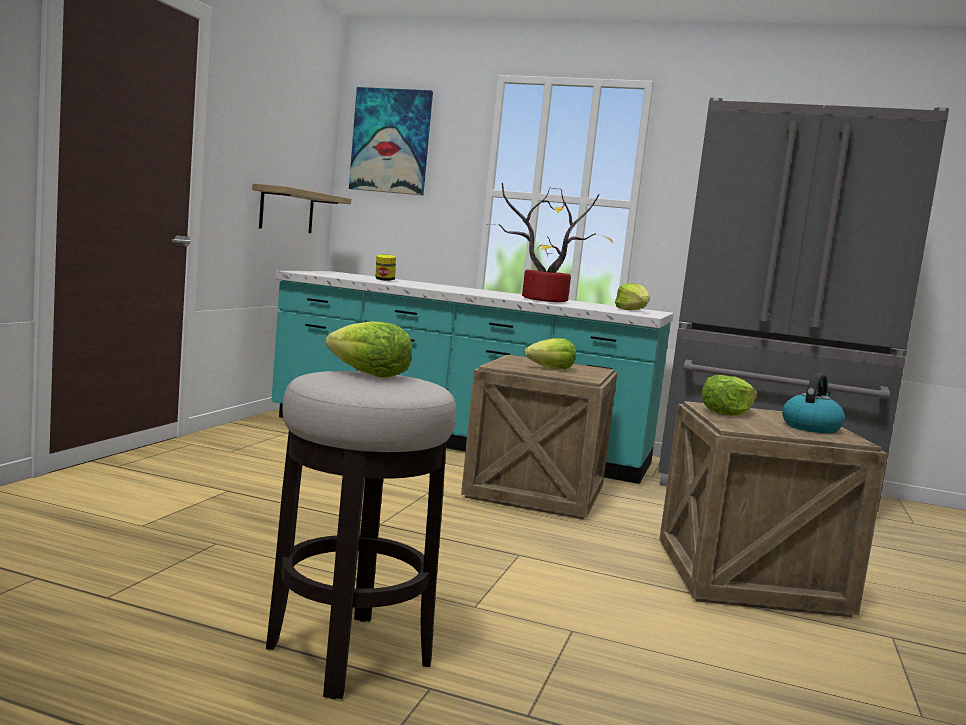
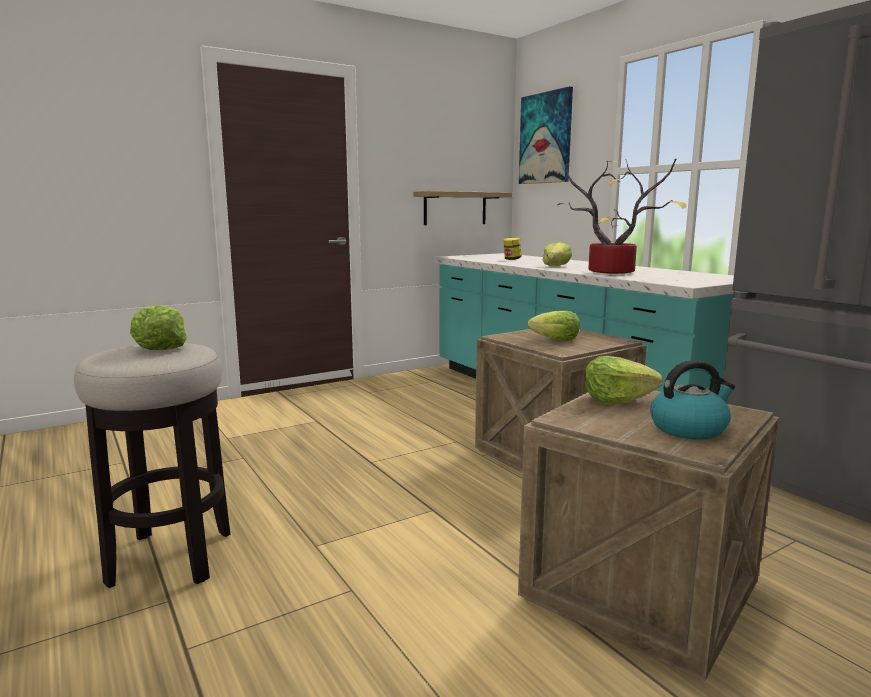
camera: 40 degrees right, 5 degrees up
lettuce [615,283,650,310] -> lettuce moved to [543,242,572,266]

